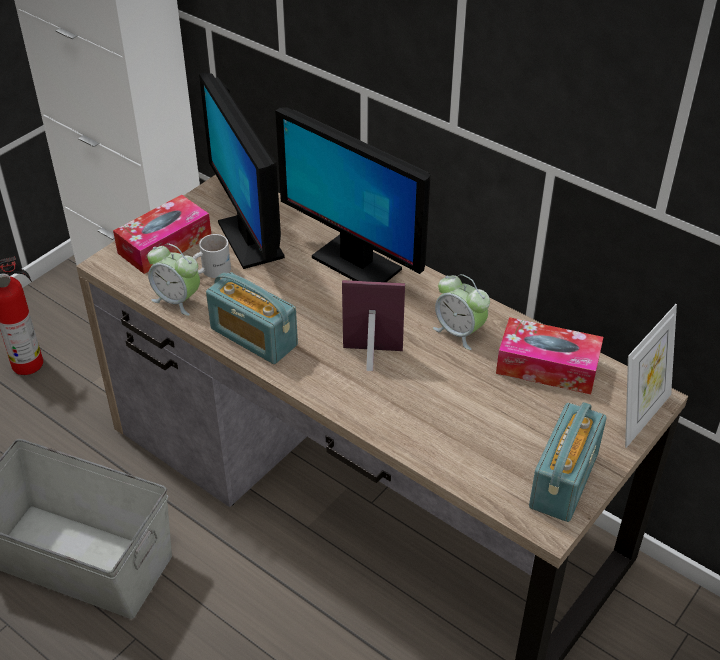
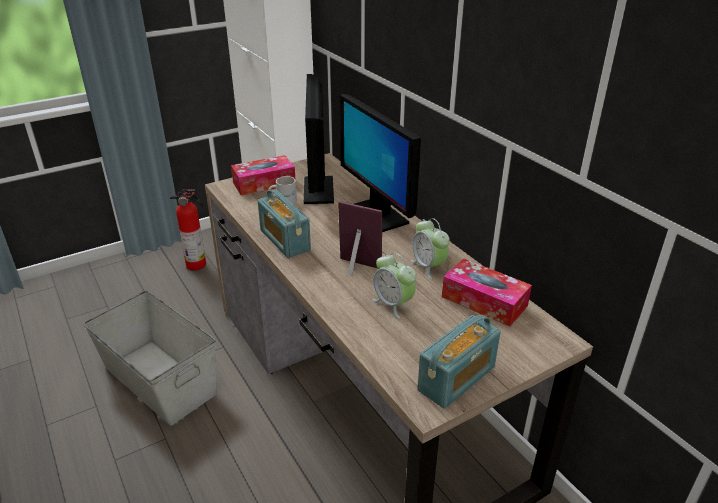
camera: 20 degrees right, 10 degrees down
alarm clock [147,243,200,316] -> alarm clock moved to [372,253,416,318]
picture frame [625,304,677,448] -> none

